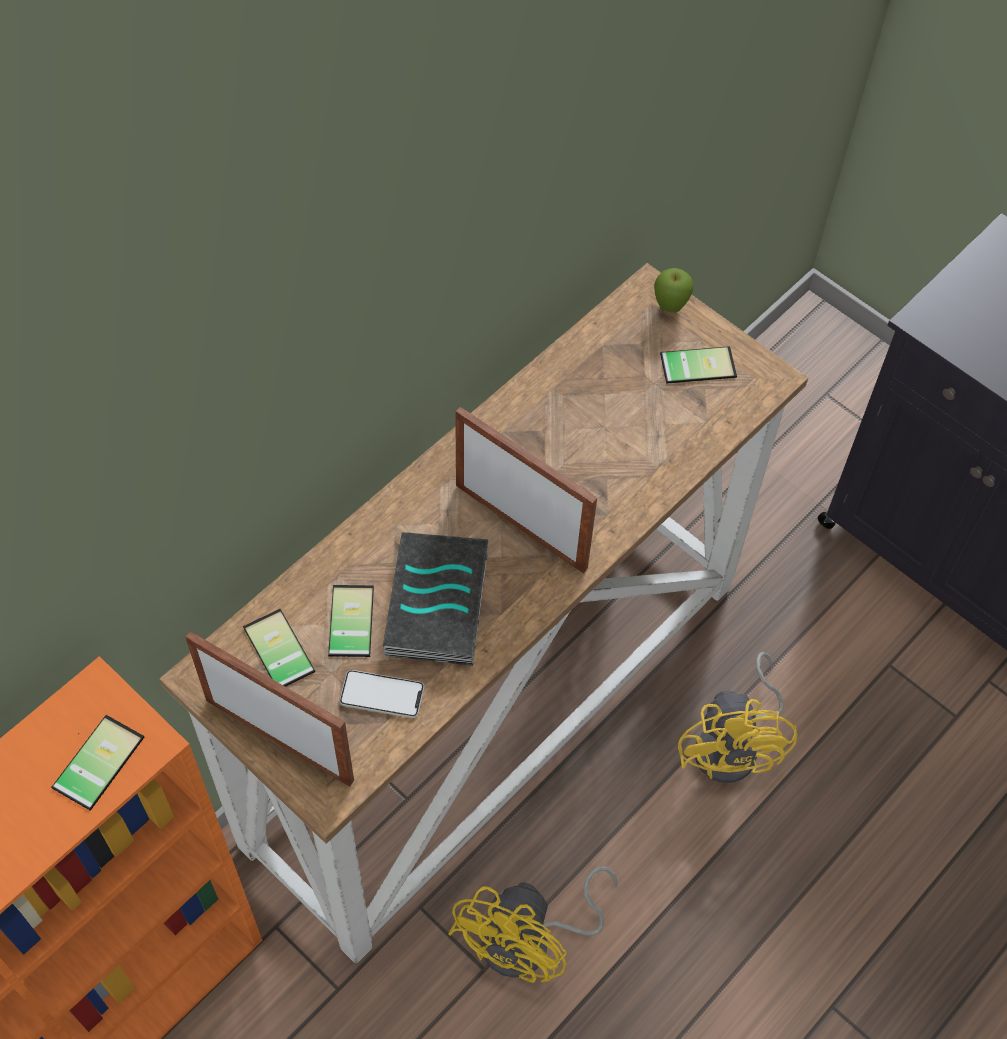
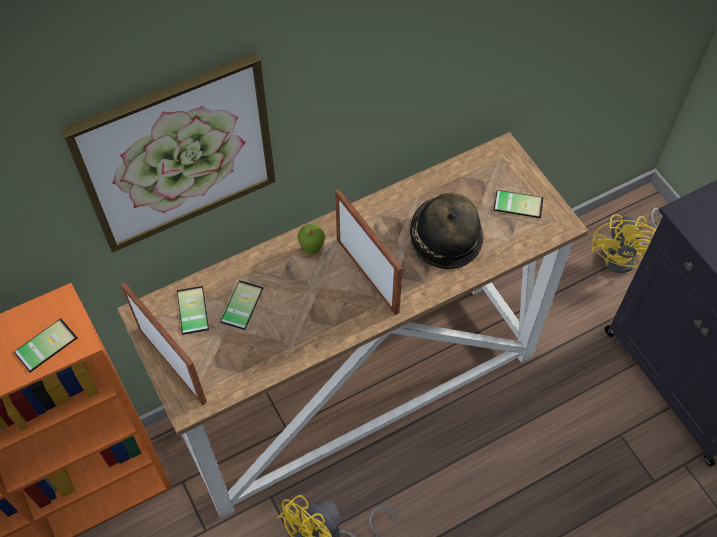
camera: 20 degrees right, 0 degrees up
phone [339,670,425,718] -> none
book [383,532,488,666] -> none
apple [654,268,694,312] -> apple moved to [297,224,325,254]
yellow fan [678,652,798,783] -> yellow fan moved to [592,208,662,273]
none -> picture [61,52,276,253]
none -> hat [410,193,483,269]

